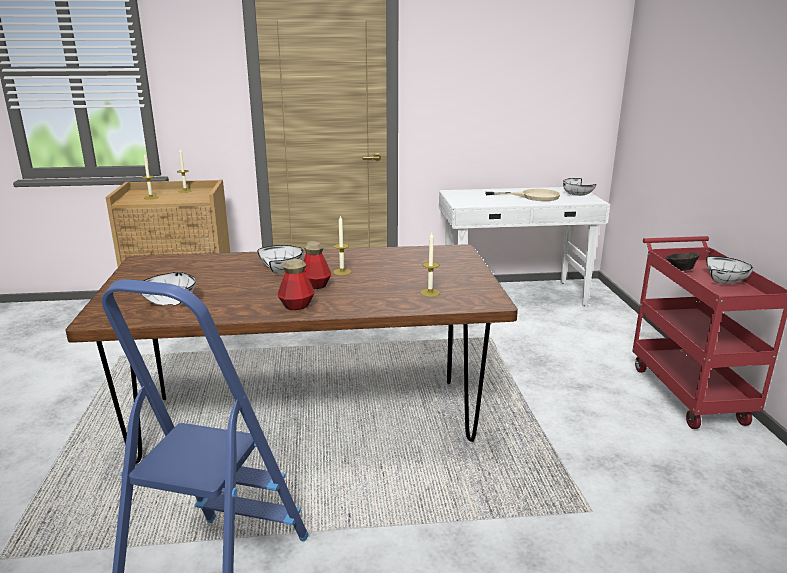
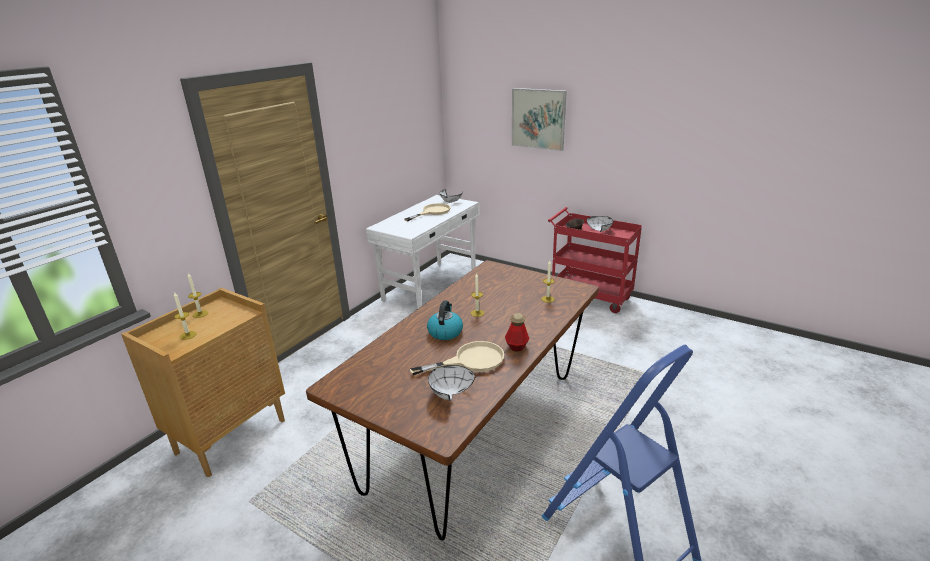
camera: 50 degrees left, 5 degrees up
white bowl [257,245,304,273] -> kettle [427,301,463,340]
bottle [304,241,331,289] -> none
none -> beige frying pan [410,341,504,375]
none -> picture [512,88,567,151]

